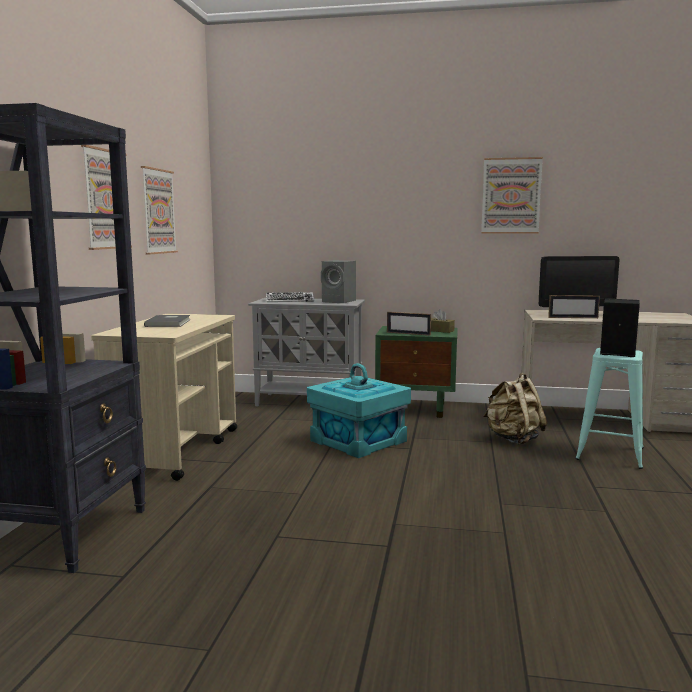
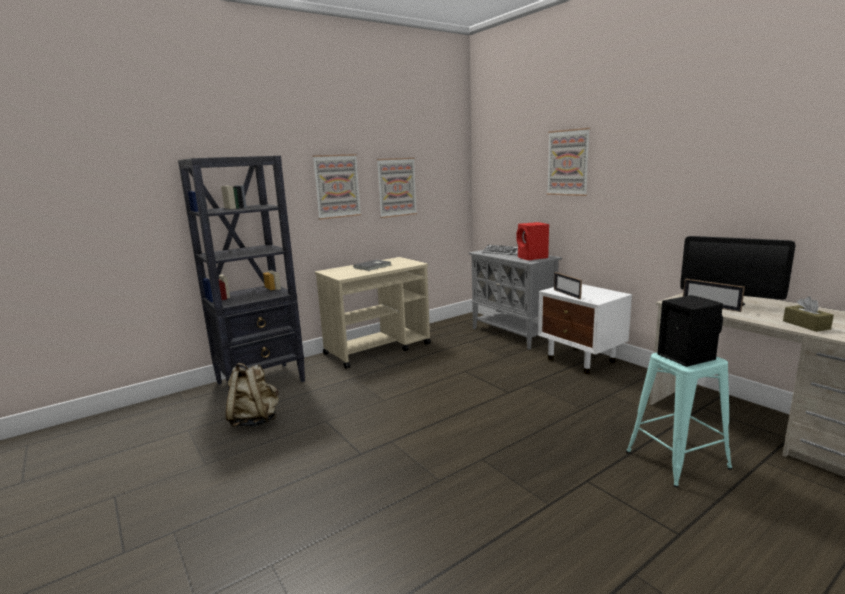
camera: 45 degrees right, 5 degrees up
turquoise storage box [307,363,411,458] -> none
grey speaker [321,260,356,303] -> red speaker [516,222,549,260]
green nightstand [375,326,458,418] -> white nightstand [538,284,632,374]
brown tissue box [431,309,455,333] -> brown tissue box moved to [783,296,834,332]
picture [481,157,543,234] -> picture moved to [547,128,590,196]
beige backpack [483,373,547,445] -> beige backpack moved to [226,363,279,427]

